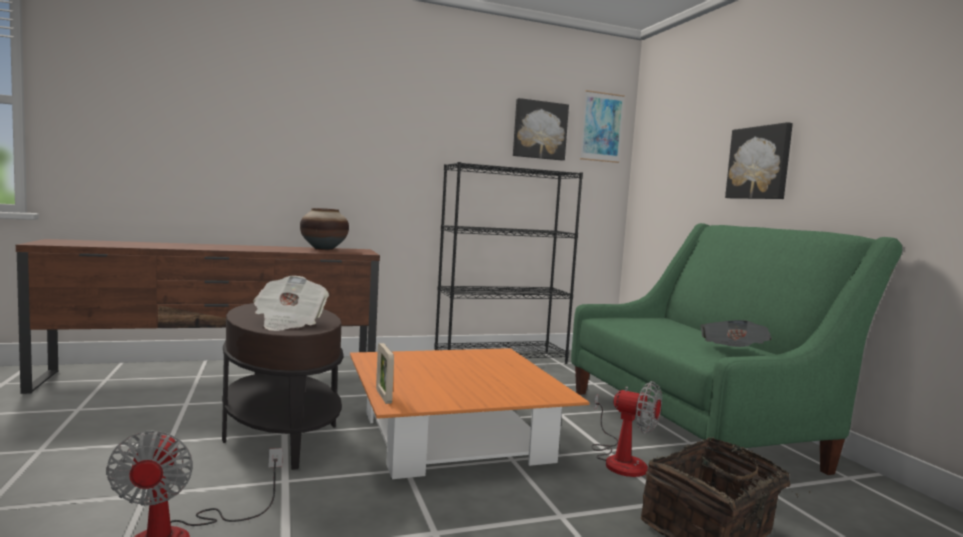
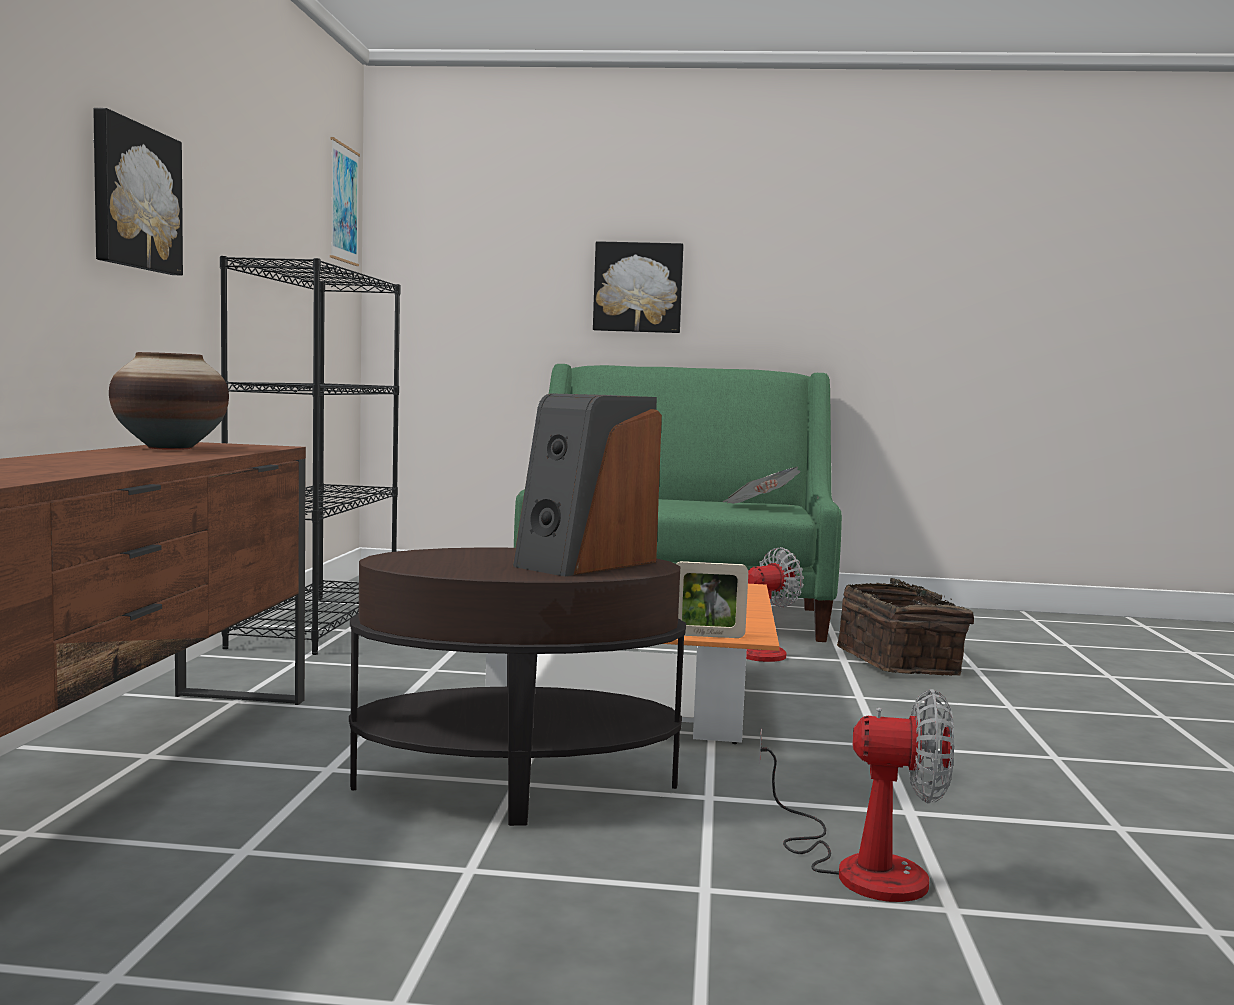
camera: 65 degrees left, 0 degrees up
newspaper [253,276,329,331] -> speaker [513,393,662,577]
picture [513,98,569,160] -> picture moved to [93,108,183,276]

